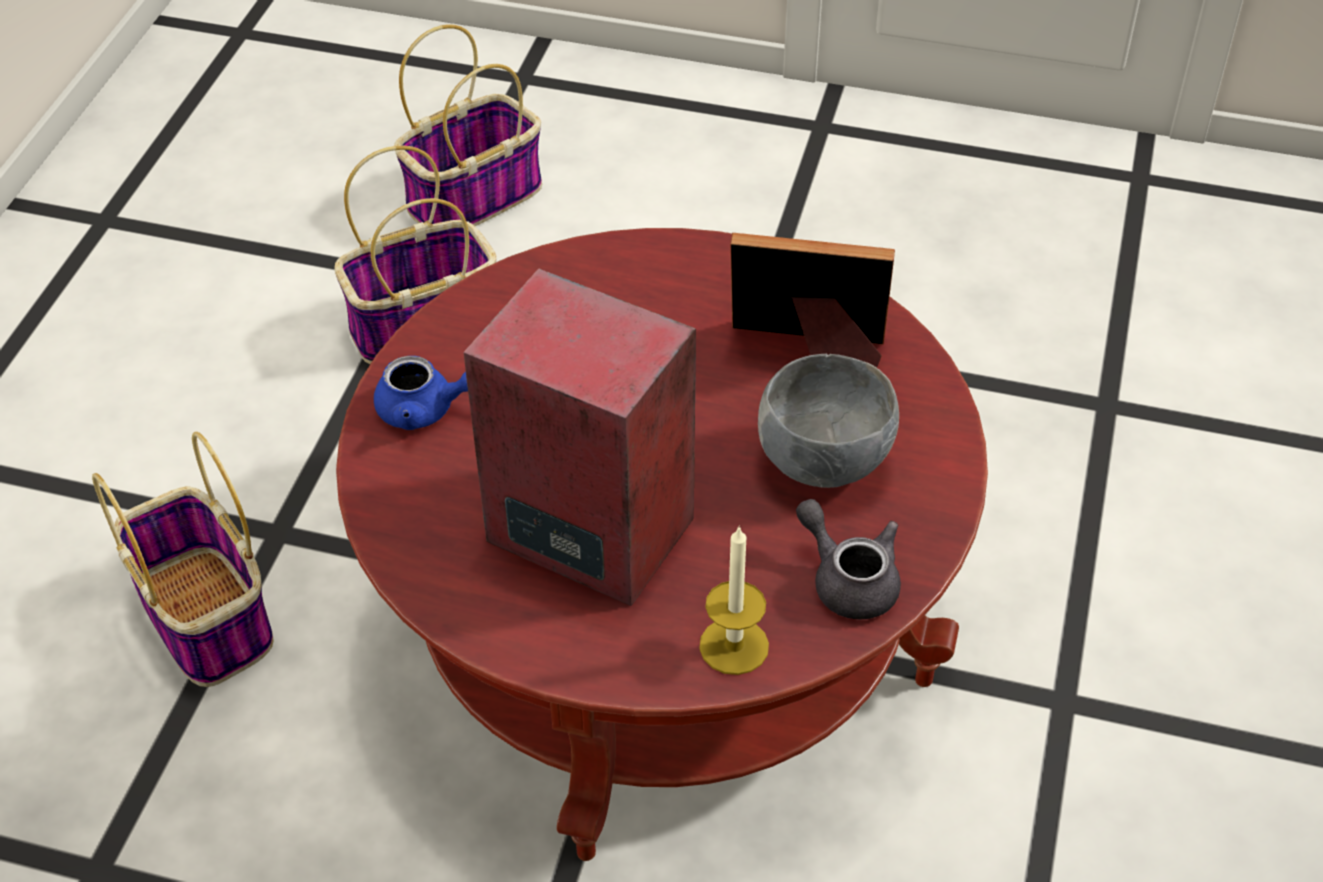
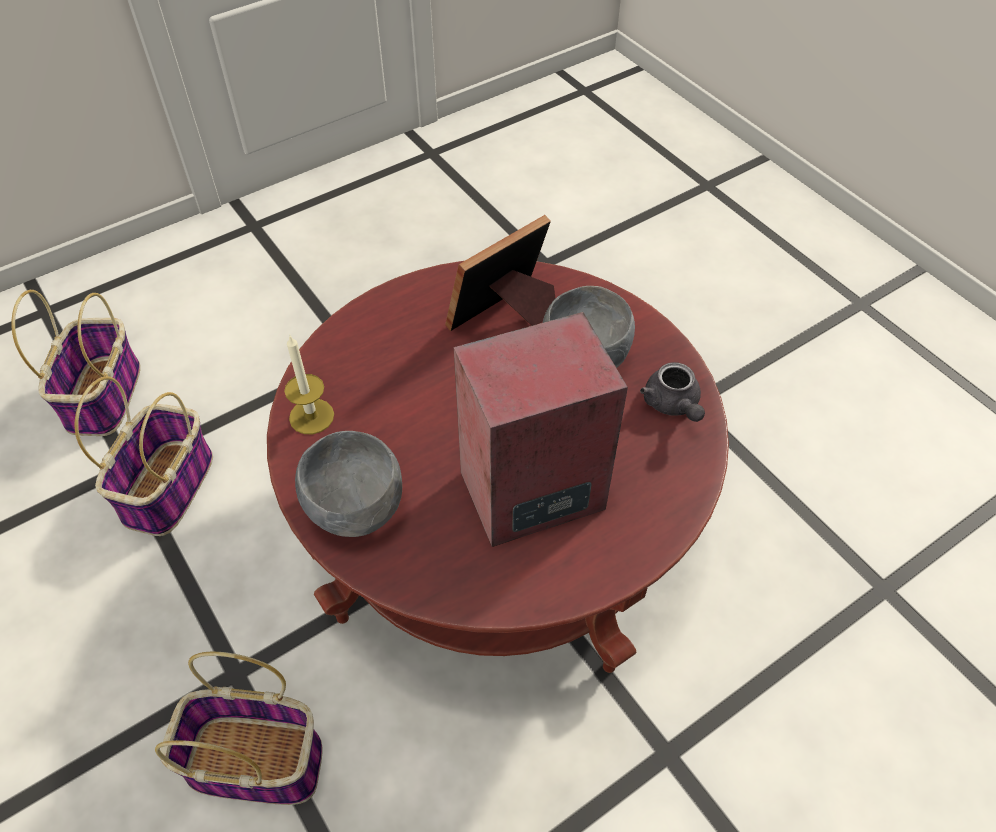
camera: 50 degrees left, 5 degrees up
blue teapot [374,356,468,430] -> grey bowl [295,431,402,537]
candle [699,525,769,675] -> candle moved to [284,336,334,434]
grey teapot [796,499,901,619] -> grey teapot turned 105 degrees counterclockwise [640,362,705,422]

